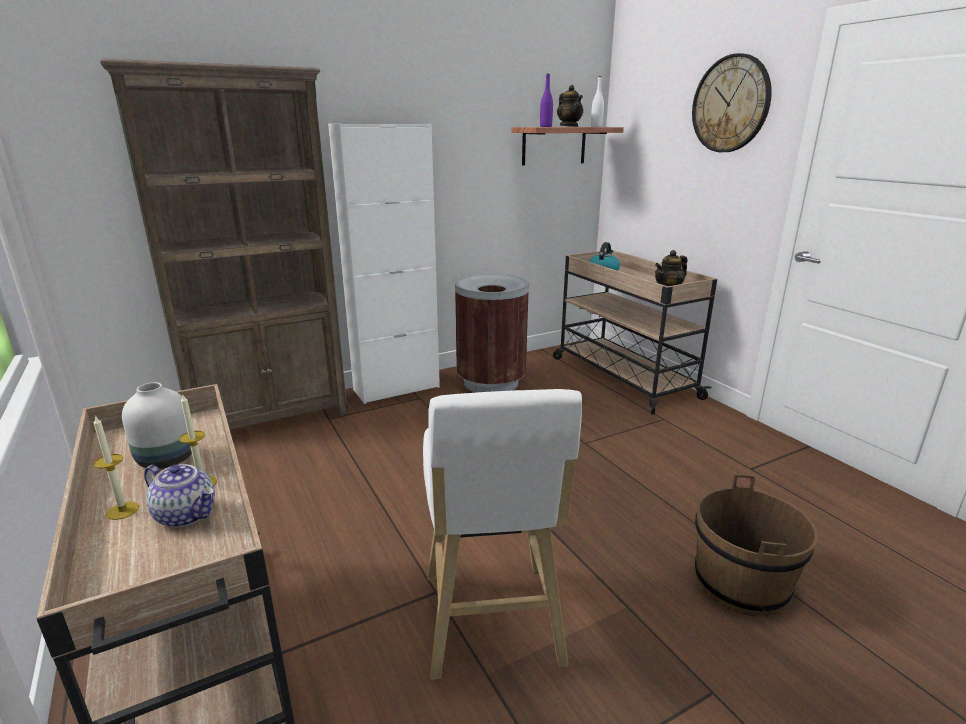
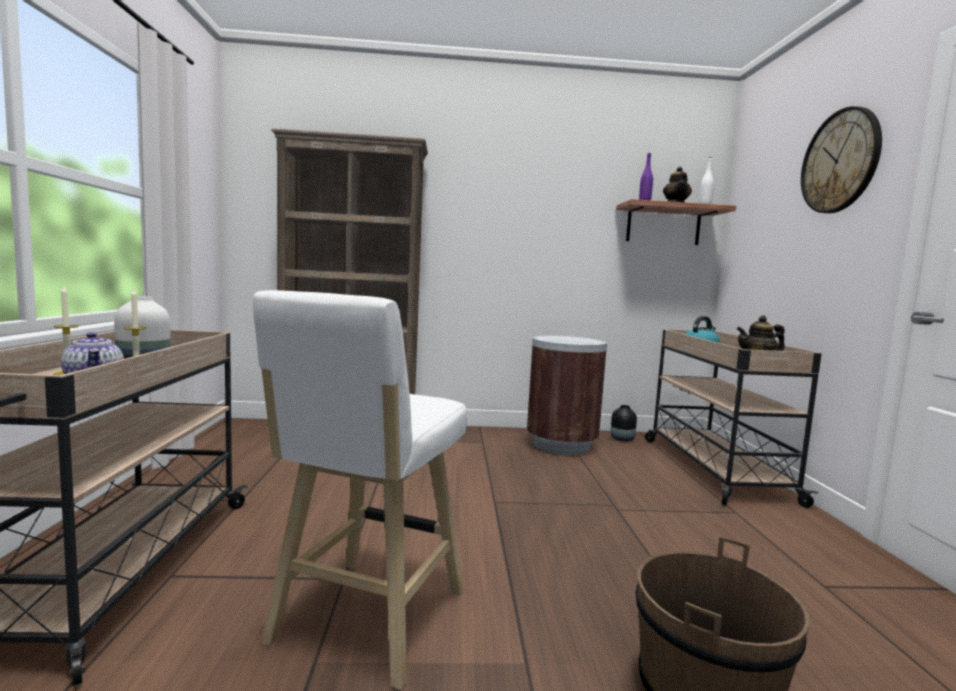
camera: 25 degrees right, 15 degrees down
white cabinet [328,124,440,404] -> none
none -> black vase [610,405,637,442]

